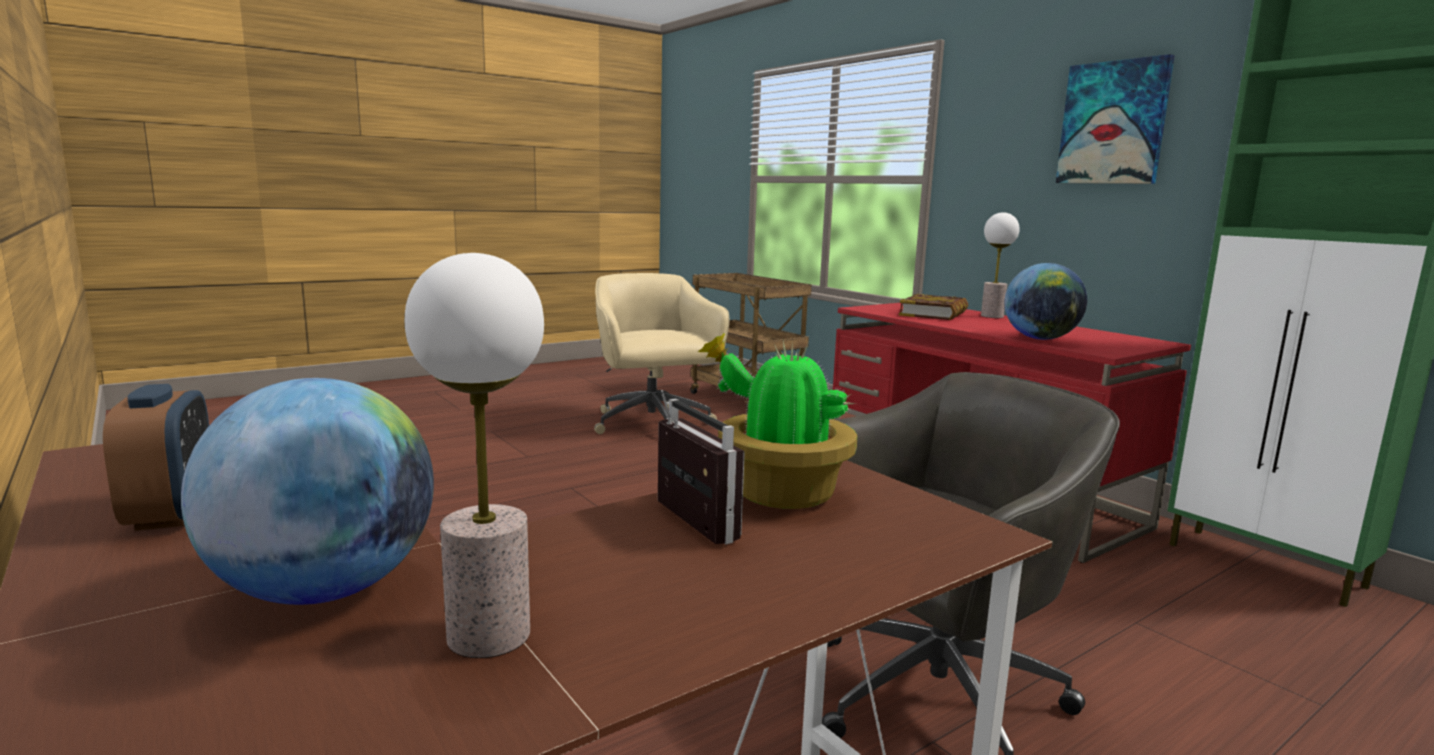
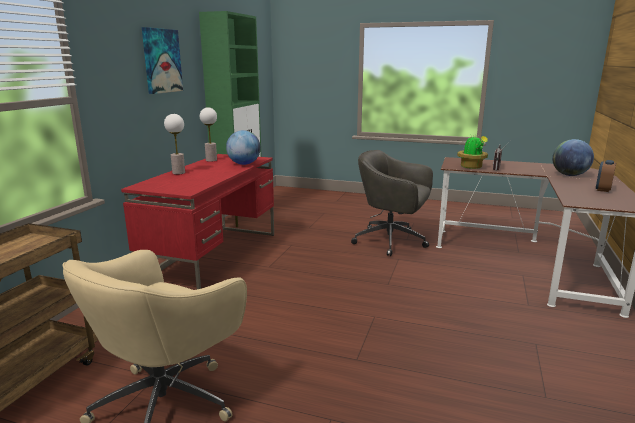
camera: 125 degrees left, 5 degrees up
table lamp [405,253,544,658] -> table lamp moved to [200,107,217,162]
book [899,294,968,320] -> none

